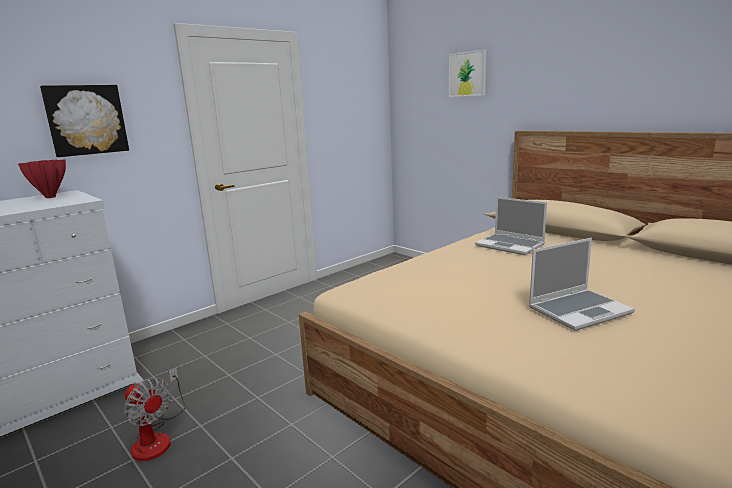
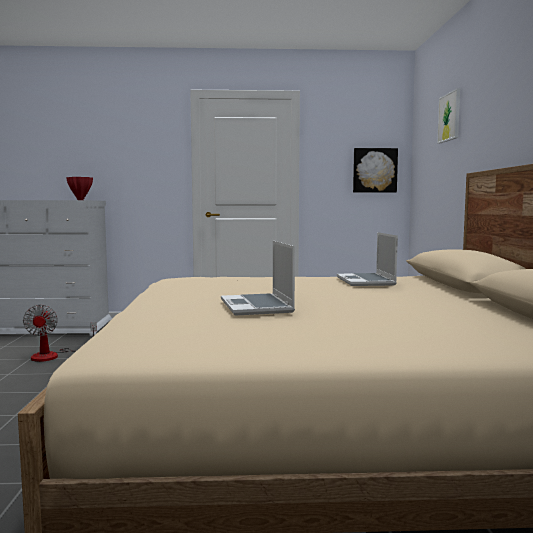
camera: 40 degrees right, 10 degrees down
picture [40,85,129,157] -> picture moved to [353,148,398,192]
laptop [529,238,635,331] -> laptop turned 60 degrees clockwise [221,241,295,316]

